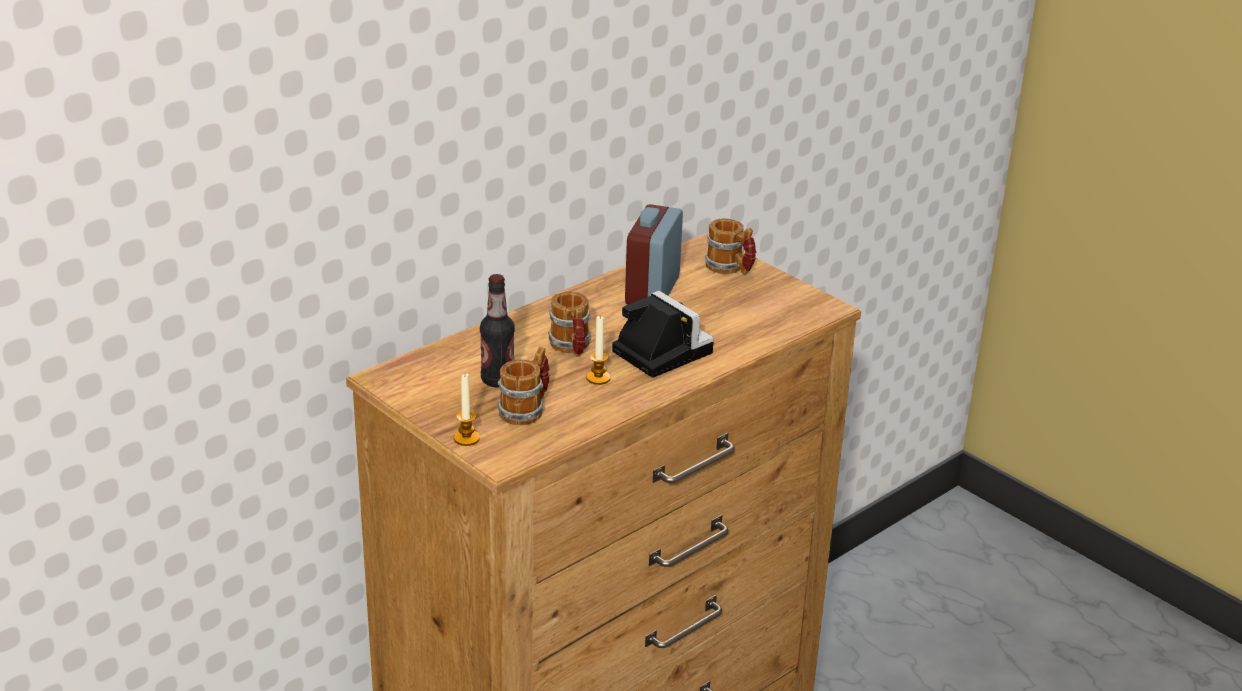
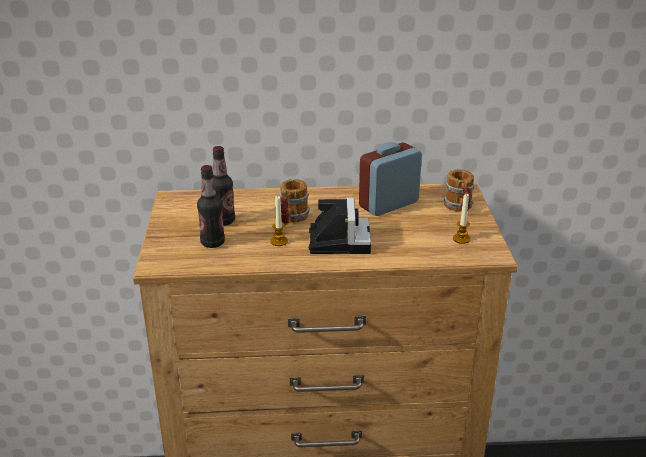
camera: 40 degrees right, 0 degrees up
candle [454,373,480,446] -> candle moved to [453,193,471,244]
mug [497,346,550,425] -> bottle [197,165,225,248]

